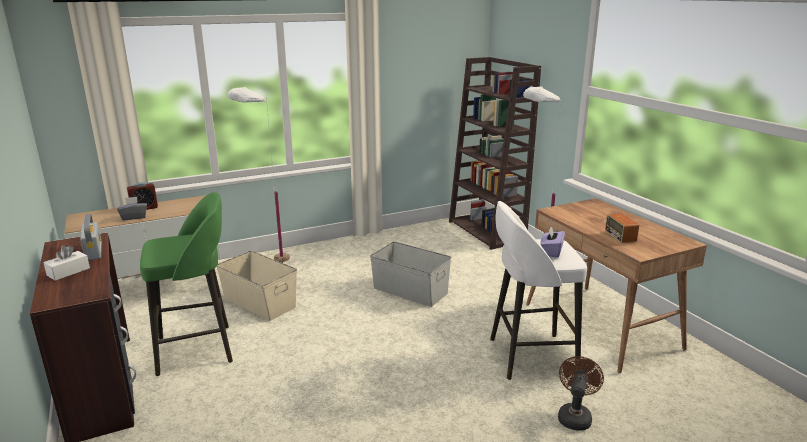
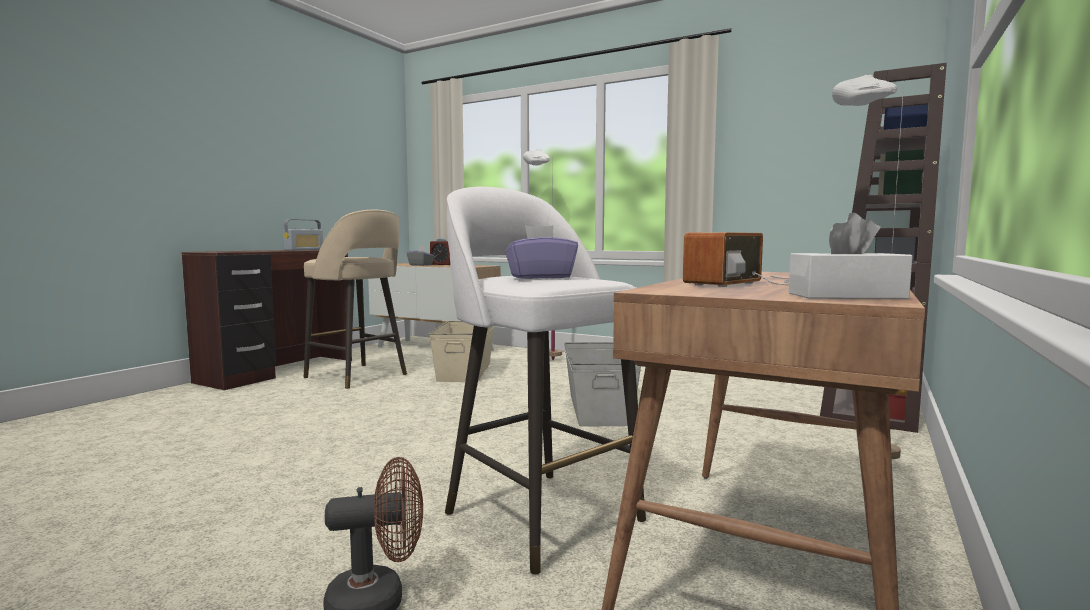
camera: 55 degrees right, 15 degrees down
white tissue box [43,246,90,281] -> white tissue box moved to [788,213,913,299]
green stool [140,192,233,376] -> beige stool [304,210,407,389]

